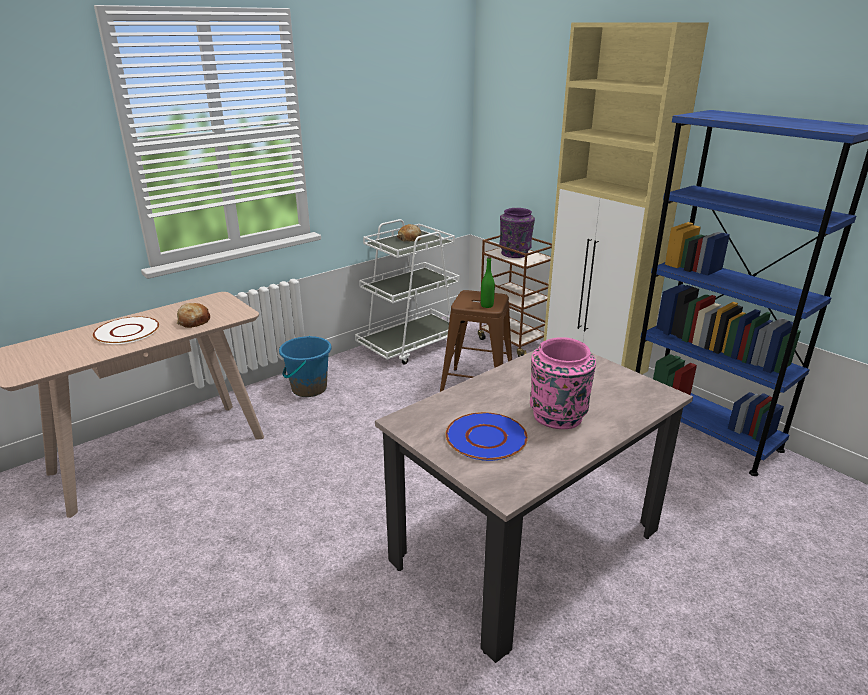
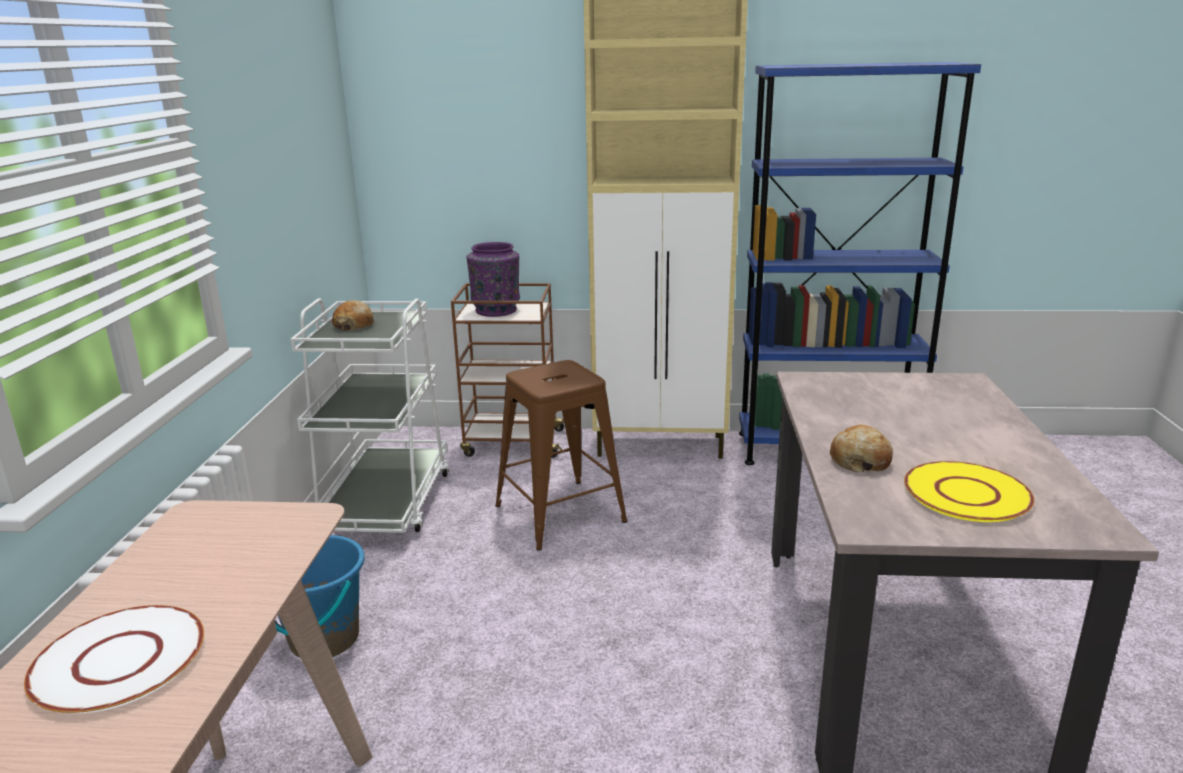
camera: 45 degrees left, 5 degrees down
bread [177,303,210,328] -> bread moved to [830,425,893,472]
blue plate [445,412,528,461] -> yellow plate [904,461,1034,522]
green bottle [481,257,495,308] -> none
pink vase [530,337,596,429] -> none

